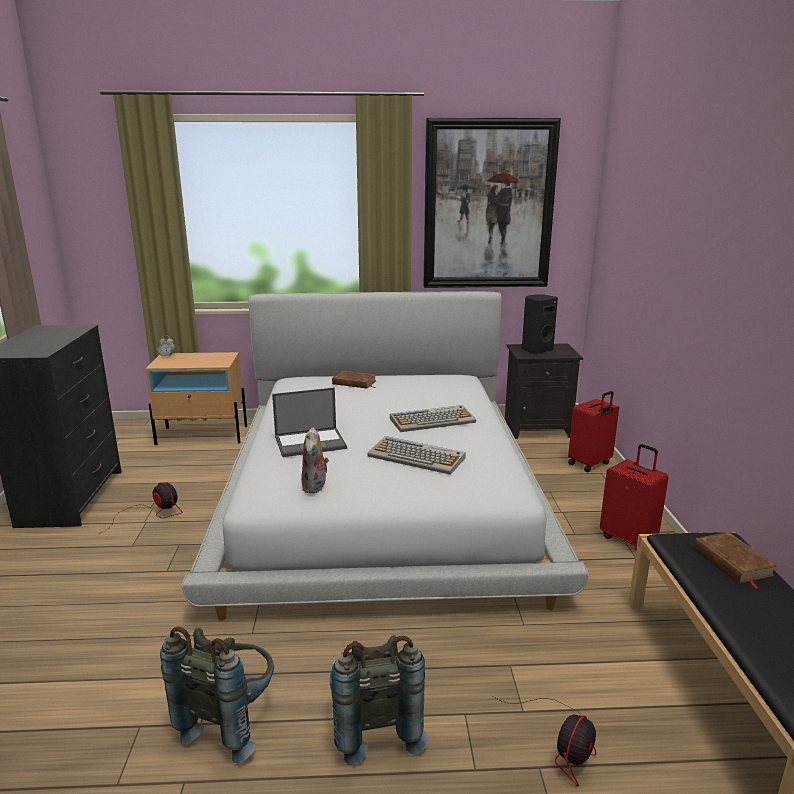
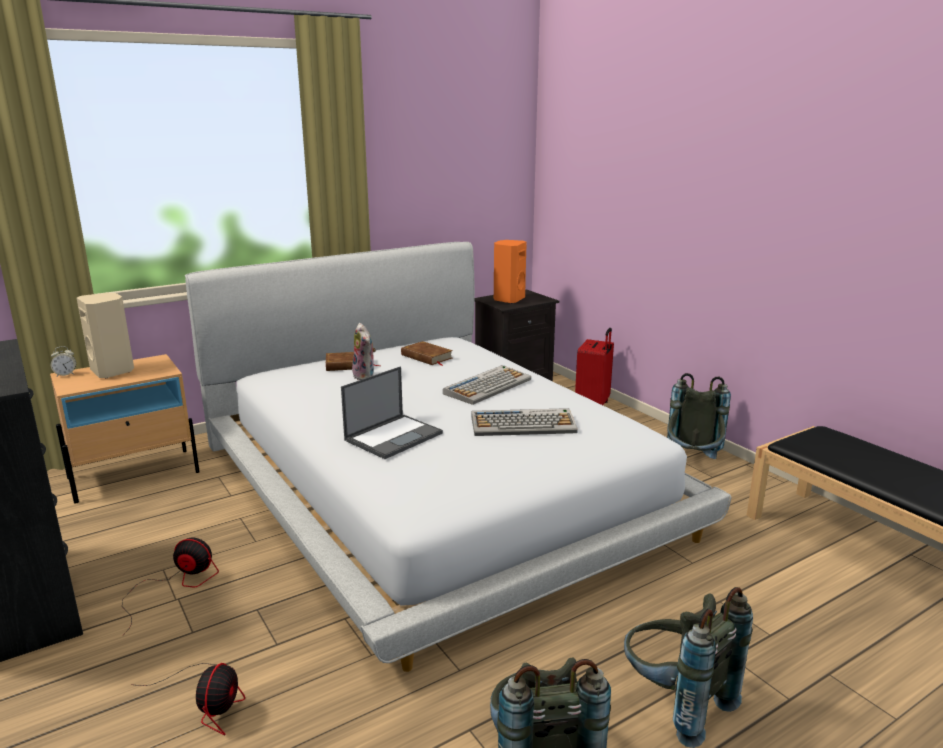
camera: 30 degrees left, 0 degrees up
plush toy [301,427,329,494] -> plush toy moved to [352,323,376,380]
picture [424,118,561,288] -> none
fan [492,696,596,786] -> fan moved to [131,663,245,735]
black speaker [522,294,558,354] -> orange speaker [494,240,527,304]
red suitcase [600,444,668,551] -> grey backpack [667,373,731,459]
brown book [694,532,777,589] -> brown book moved to [401,341,453,366]
none -> beige speaker [77,293,134,378]

